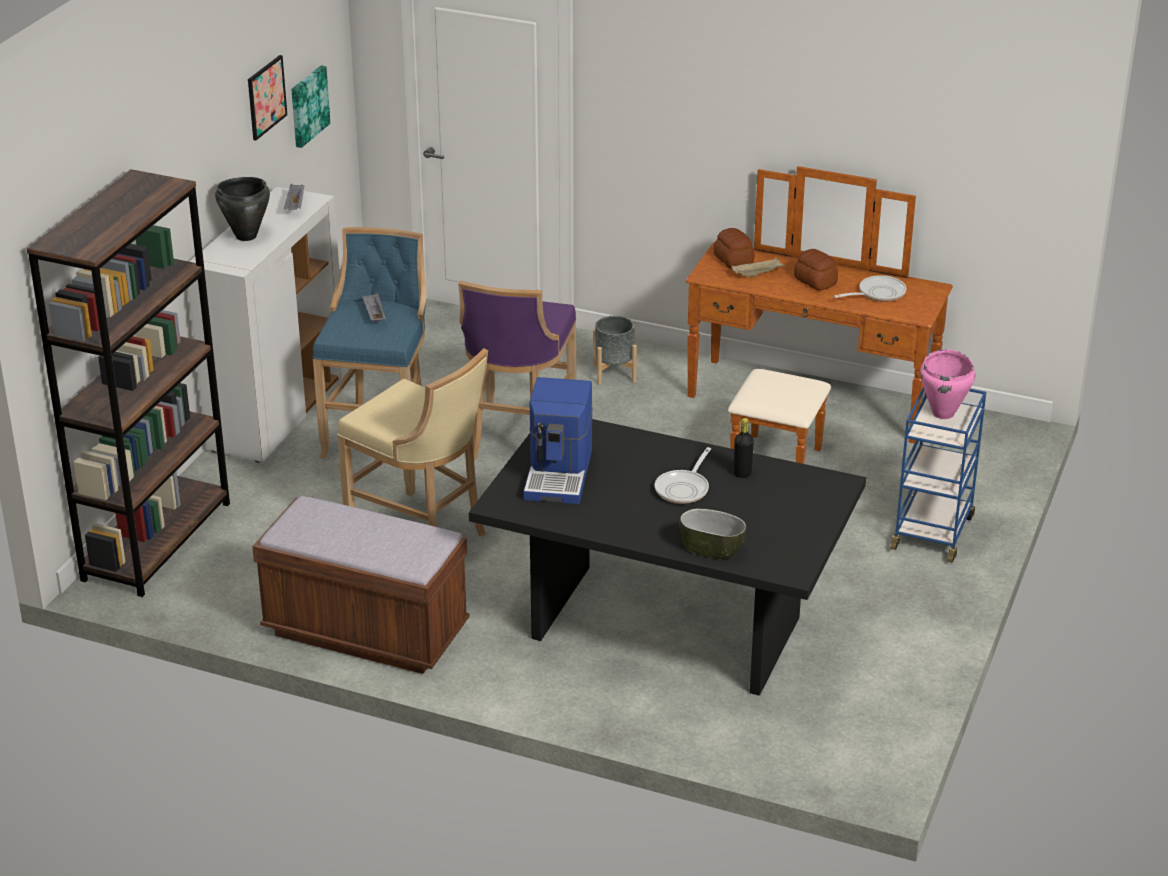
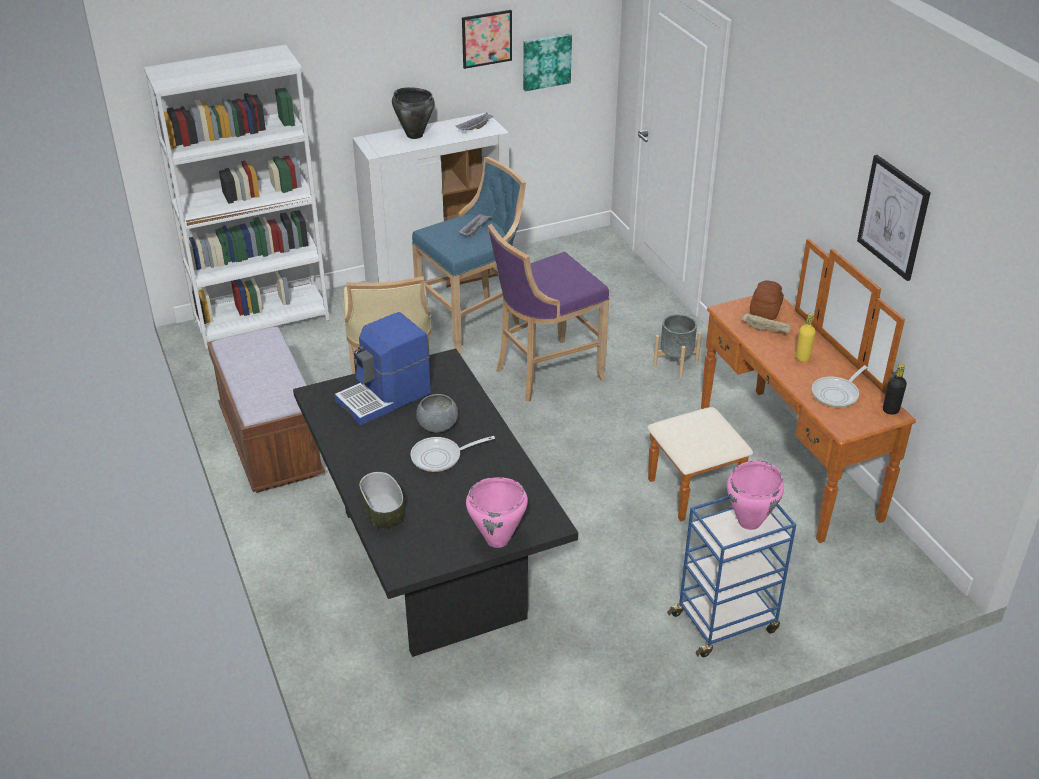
camera: 45 degrees right, 5 degrees up
brown bookcase [27,169,230,597] -> white bookcase [144,44,329,349]
black bottle [734,418,754,478] -> black bottle moved to [883,364,907,415]
bread [794,249,838,291] -> yellow bottle [796,313,815,362]
frying pan [834,275,906,302] -> frying pan turned 120 degrees clockwise [812,365,868,408]
none -> grey bowl [416,394,458,433]
none -> pink cooking pot [466,477,528,548]
none -> picture [857,155,931,281]

